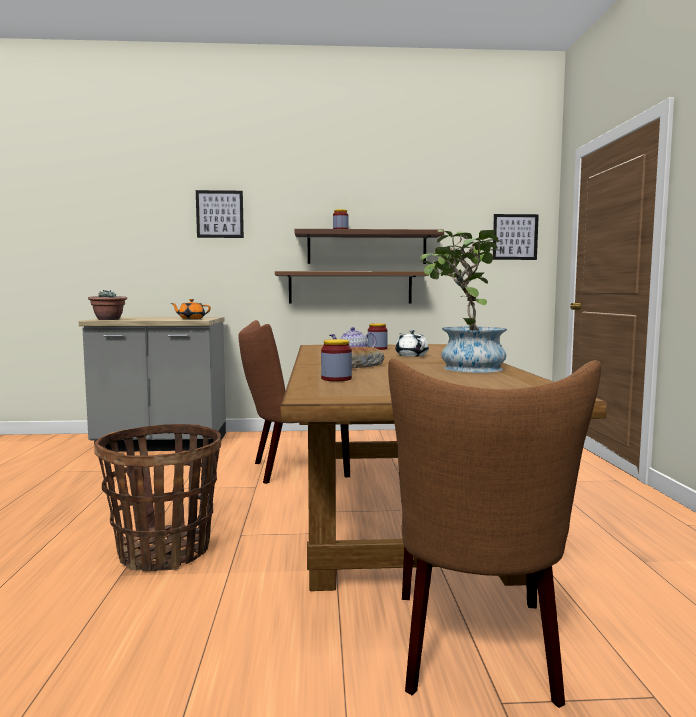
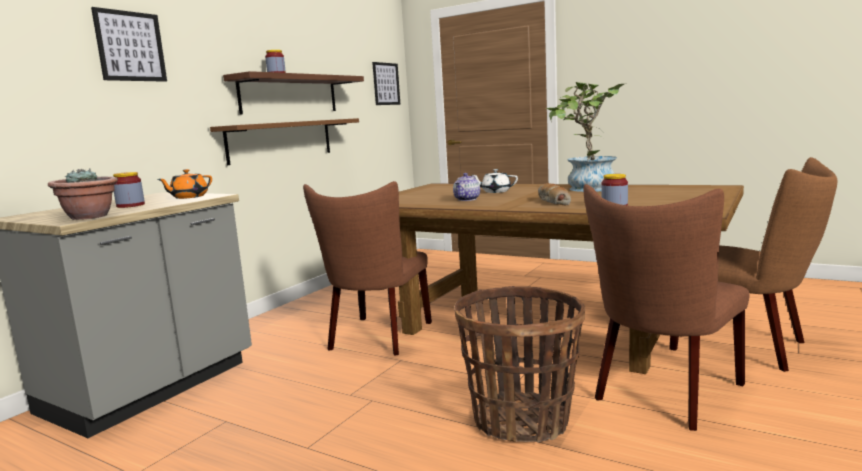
camera: 55 degrees left, 5 degrees up
jar [368,323,388,350] -> jar moved to [113,172,145,208]
none -> brown chair [584,184,749,431]

